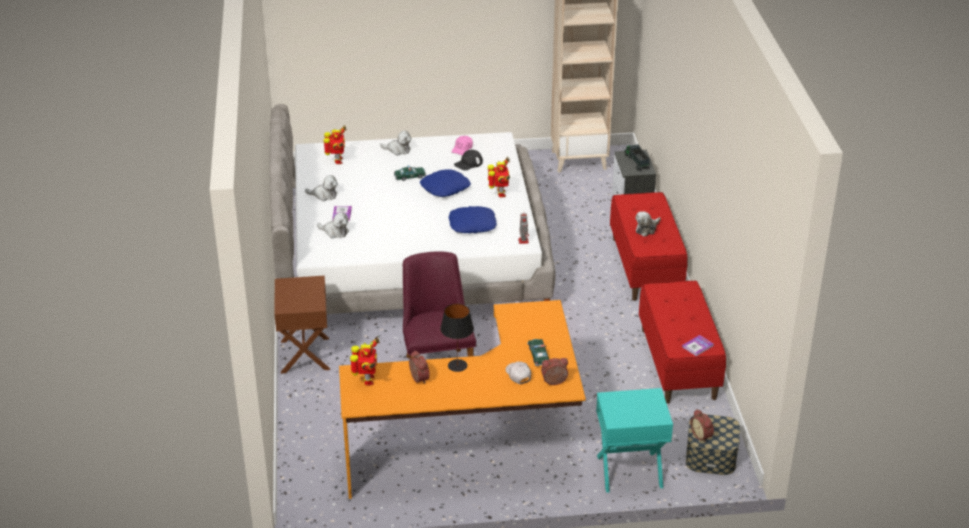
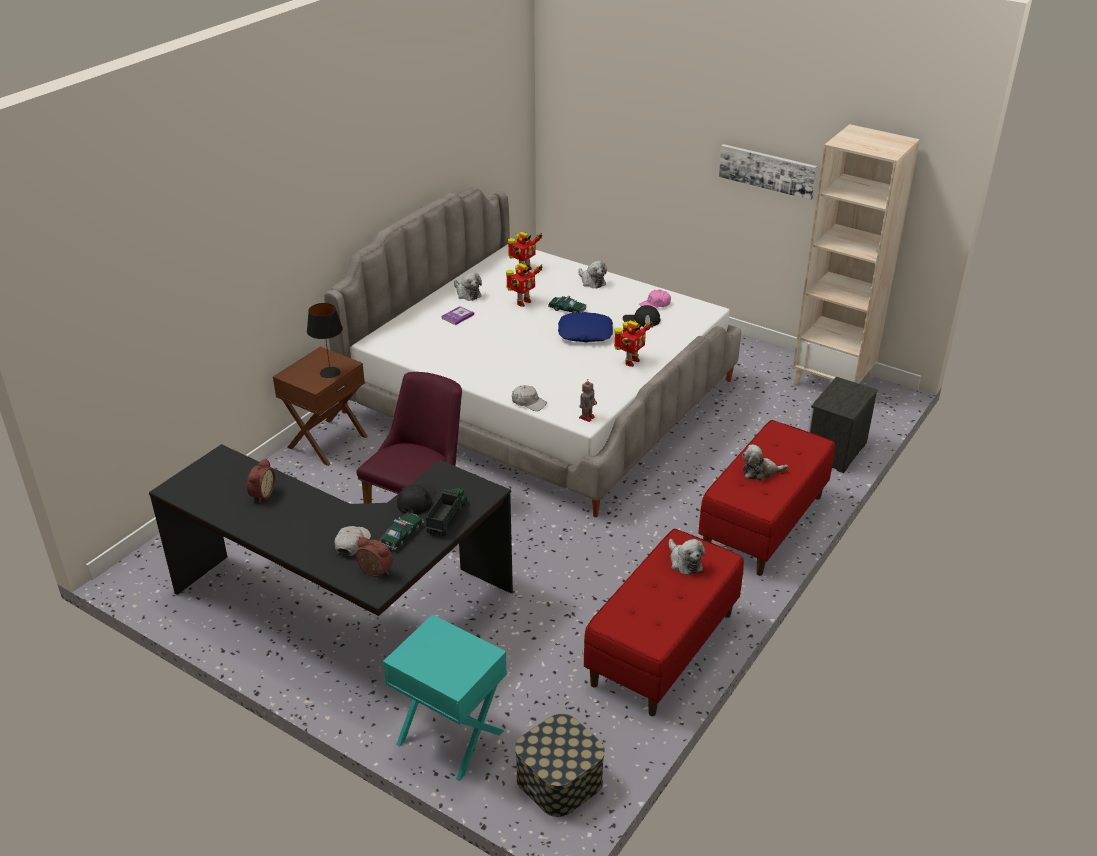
camera: 40 degrees right, 0 degrees up
plush toy [317,212,349,239] -> plush toy moved to [669,539,705,575]
orange desk [339,300,586,499] -> black desk [149,444,513,616]
toy robot [350,336,380,386] -> toy robot moved to [506,263,543,307]
black table lamp [440,304,474,372] -> black table lamp moved to [307,303,343,378]
blue pillow [449,206,497,233] -> none
toy truck [624,144,650,171] -> toy truck moved to [426,488,467,537]
book [682,335,713,356] -> none
alarm clock [690,409,714,443] -> none
none -> black cap [397,483,437,515]
none -> white cap [512,385,547,411]
none -> picture [719,144,817,200]

